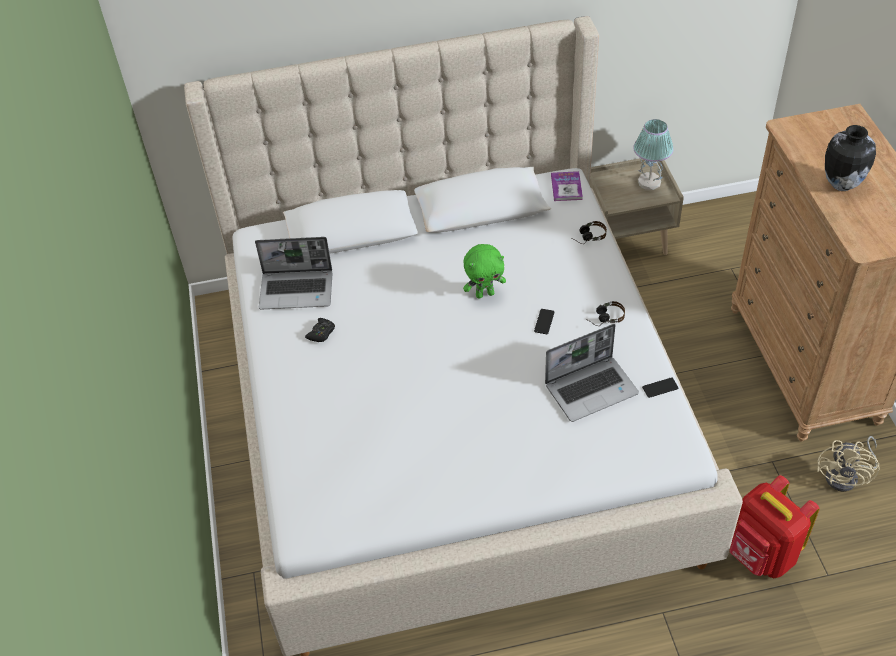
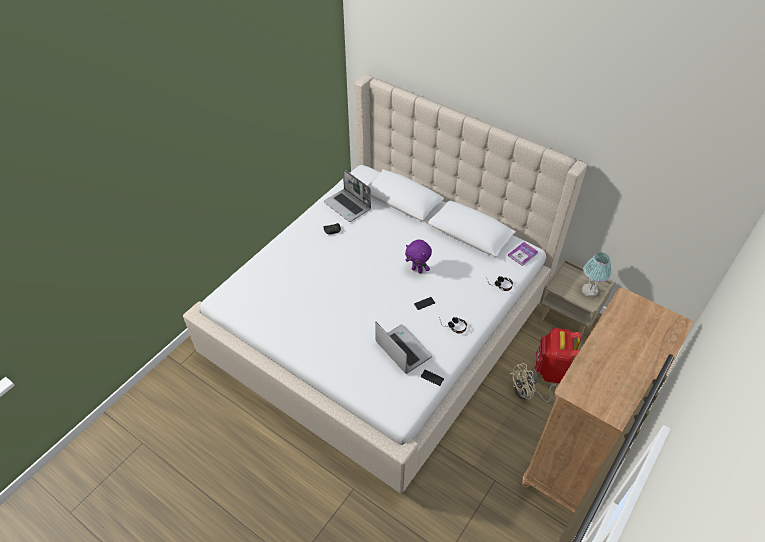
camera: 45 degrees right, 0 degrees up
green plush toy [463,244,506,298] -> purple plush toy [405,240,432,274]
laptop [545,324,639,422] -> laptop turned 150 degrees counterclockwise [375,322,432,374]
red backpack [730,475,820,578] -> red backpack moved to [535,328,582,383]
beige fan [817,436,880,492] -> beige fan moved to [509,363,558,402]
vase [825,125,876,191] -> none

